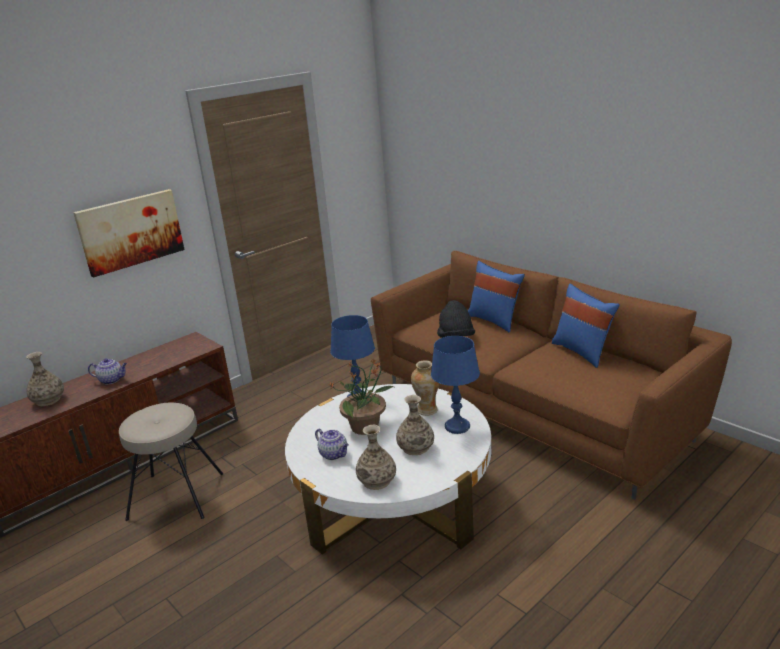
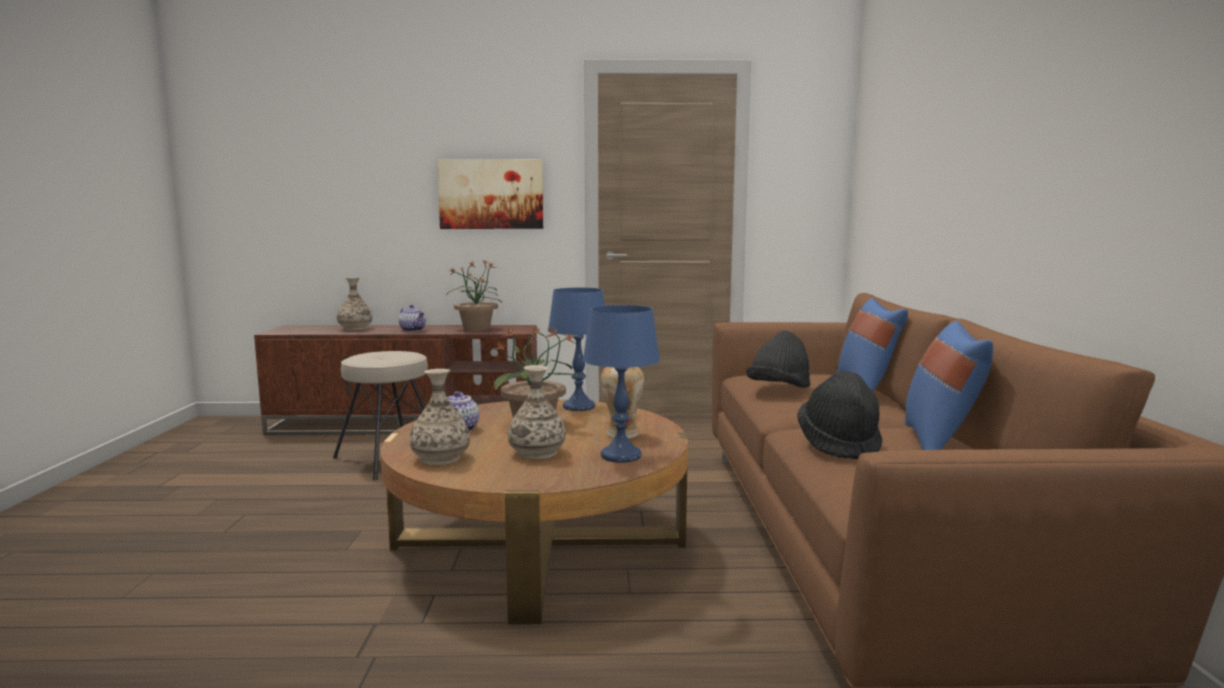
camera: 40 degrees right, 15 degrees down
white coffee table [285,384,491,555] -> brown coffee table [380,399,688,624]
none -> potted plant [446,260,502,331]
none -> black hat [797,371,882,460]

